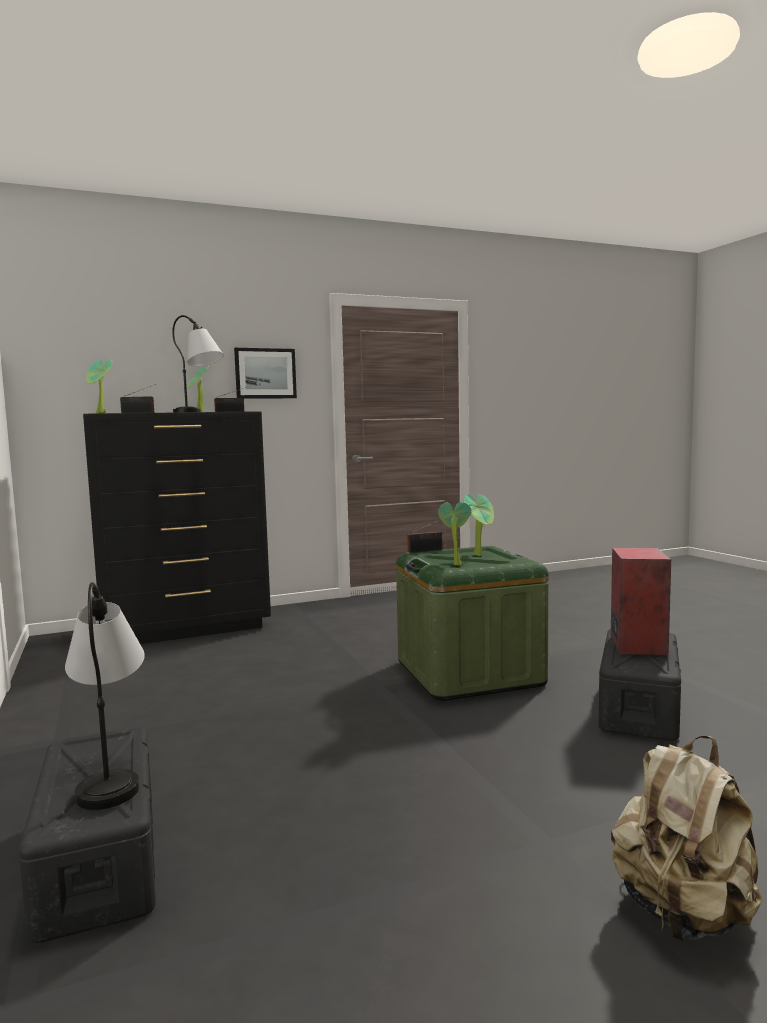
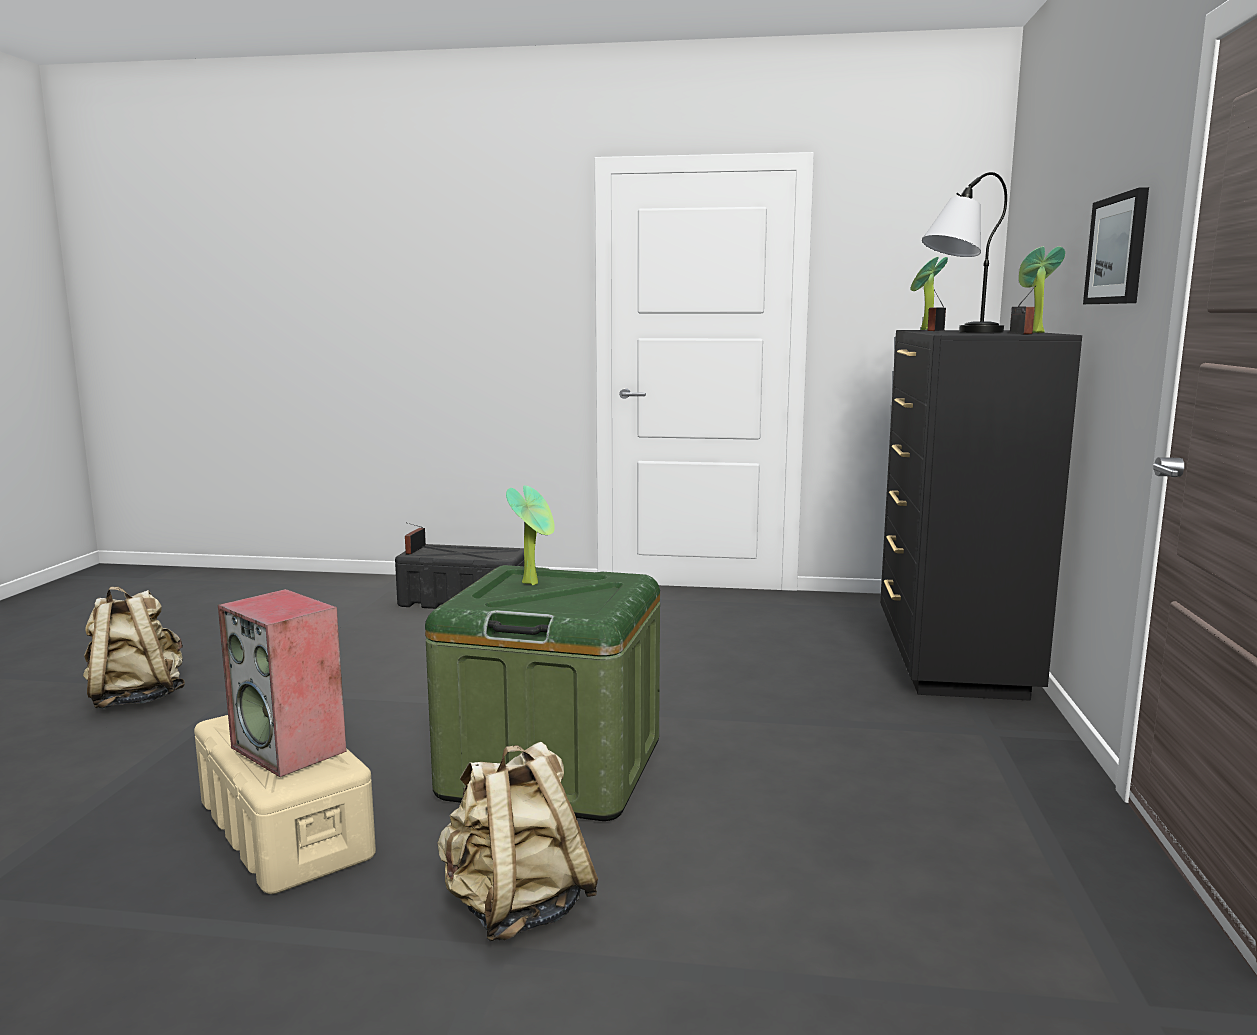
camera: 120 degrees right, 5 degrees up
table lamp [65,582,145,810] -> none
radio [408,521,443,553] -> radio moved to [405,523,426,554]
potted plant [464,494,494,556] -> none
black storage box [598,629,681,741] -> beige storage box [194,715,376,894]
none -> beige backpack [438,742,598,941]

